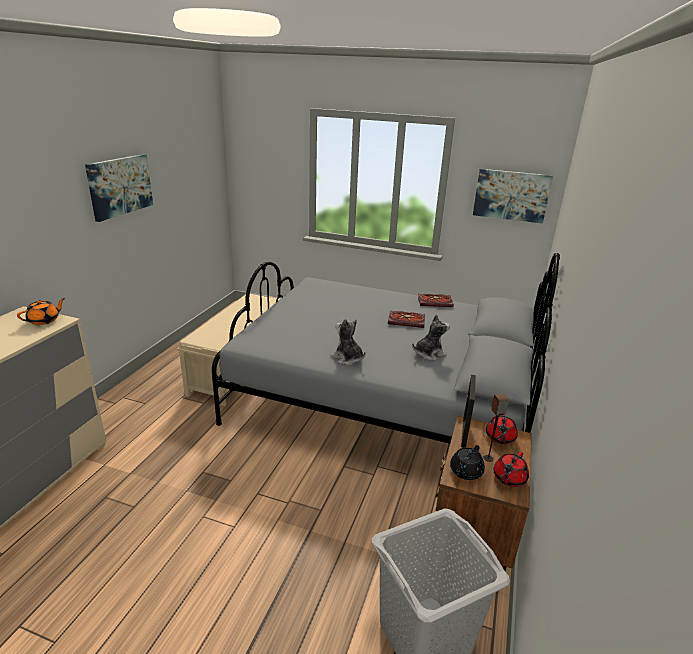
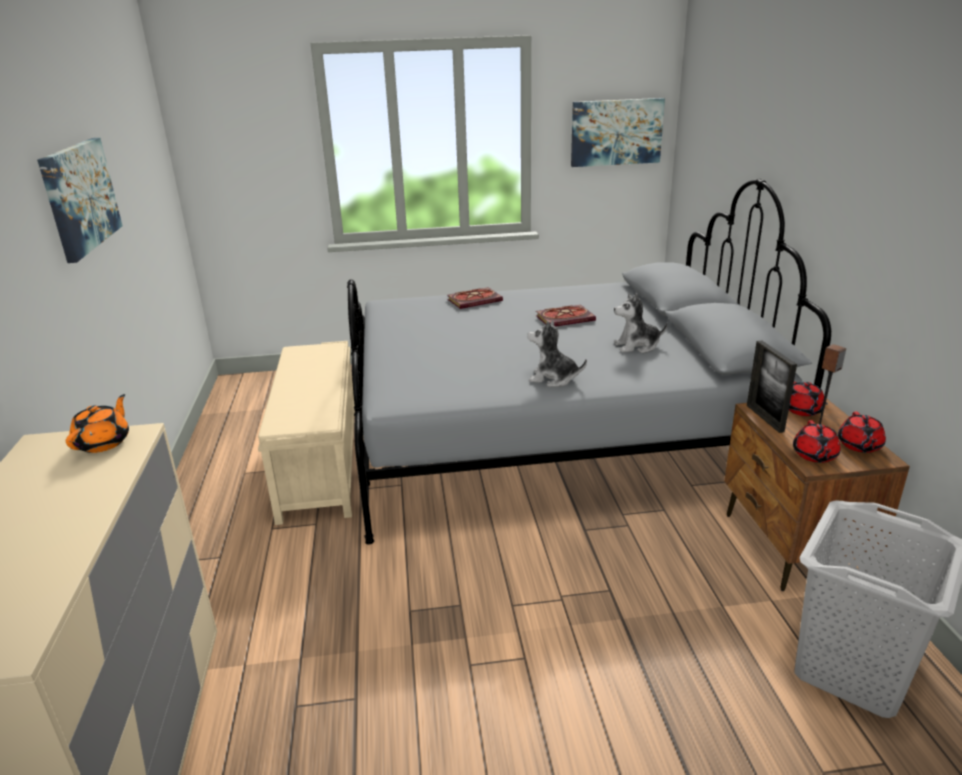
camera: 25 degrees left, 0 degrees up
plush toy [412,314,450,360] -> plush toy turned 135 degrees counterclockwise [614,293,668,353]
book [418,294,454,307] -> book moved to [447,287,503,309]
black teapot [450,445,485,480] -> red teapot [793,420,841,463]

